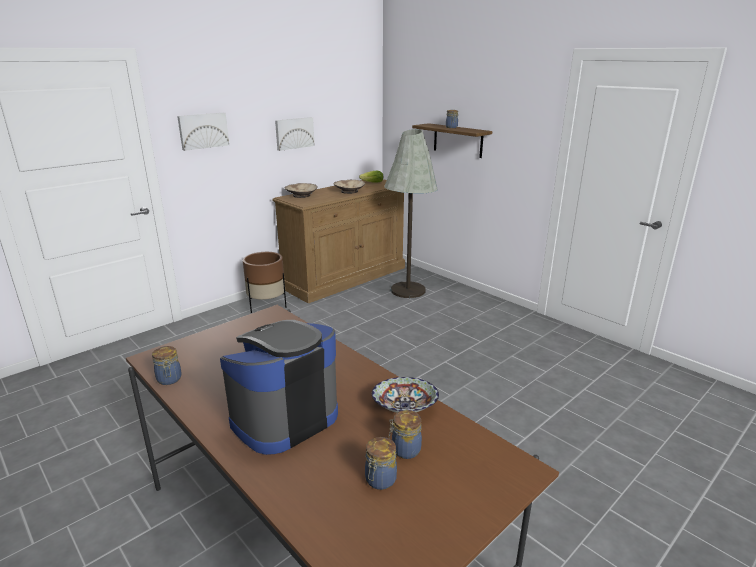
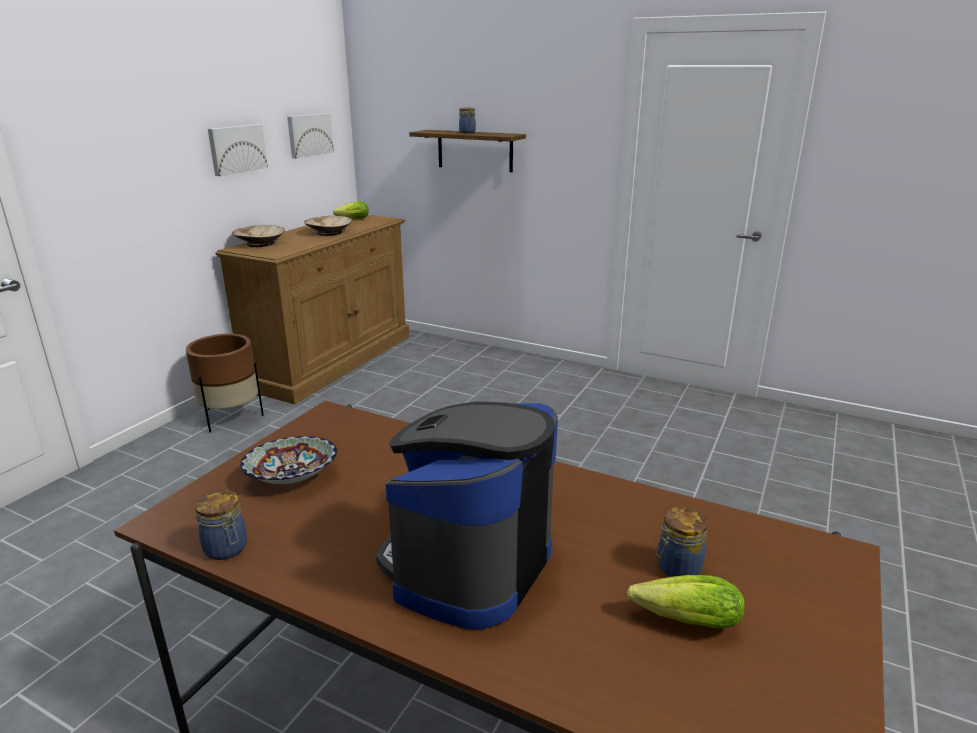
camera: 20 degrees left, 0 degrees up
picture [177,113,229,151] -> picture moved to [287,113,334,159]
jar [365,437,397,490] -> lettuce [627,575,745,629]
bowl [372,377,439,413] -> bowl moved to [240,436,337,484]
grey floor lamp [384,129,437,298] -> none

